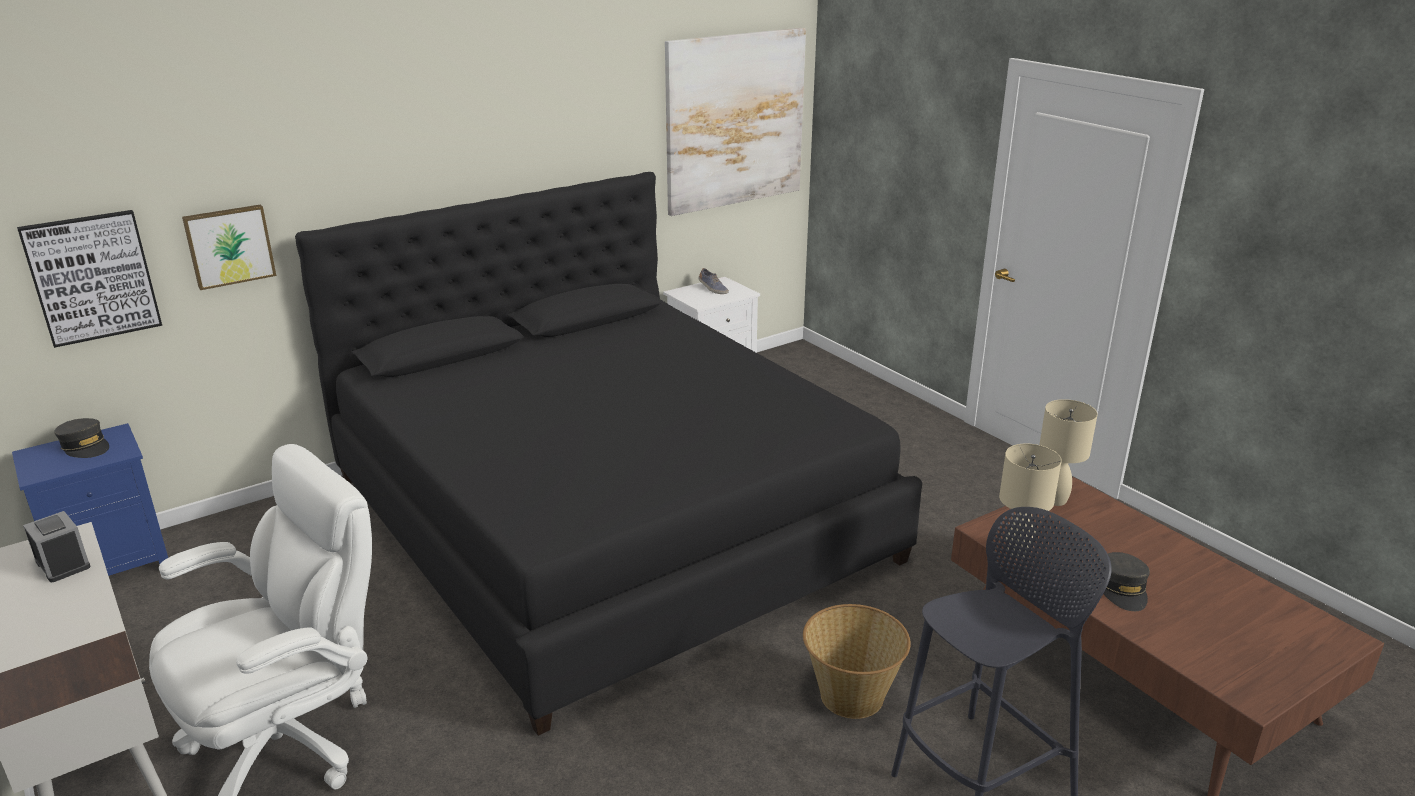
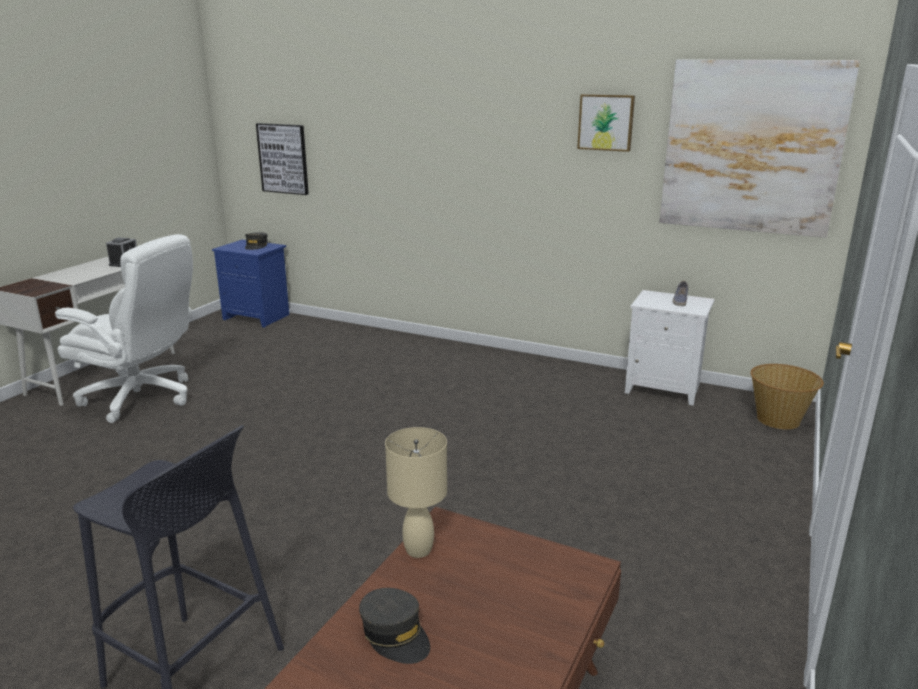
camera: 60 degrees right, 5 degrees down
picture [182,204,276,290] -> picture moved to [577,94,635,152]
black bed [295,172,922,736] -> none
basket [803,604,911,719] -> basket moved to [750,364,824,429]
beige table lamp [1039,399,1098,506] -> none
grey cap [1102,552,1150,611] -> grey cap turned 105 degrees counterclockwise [359,588,430,664]

